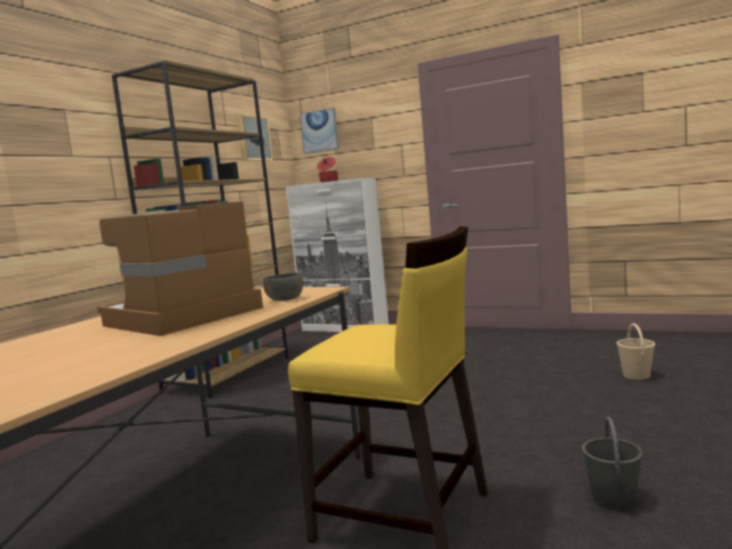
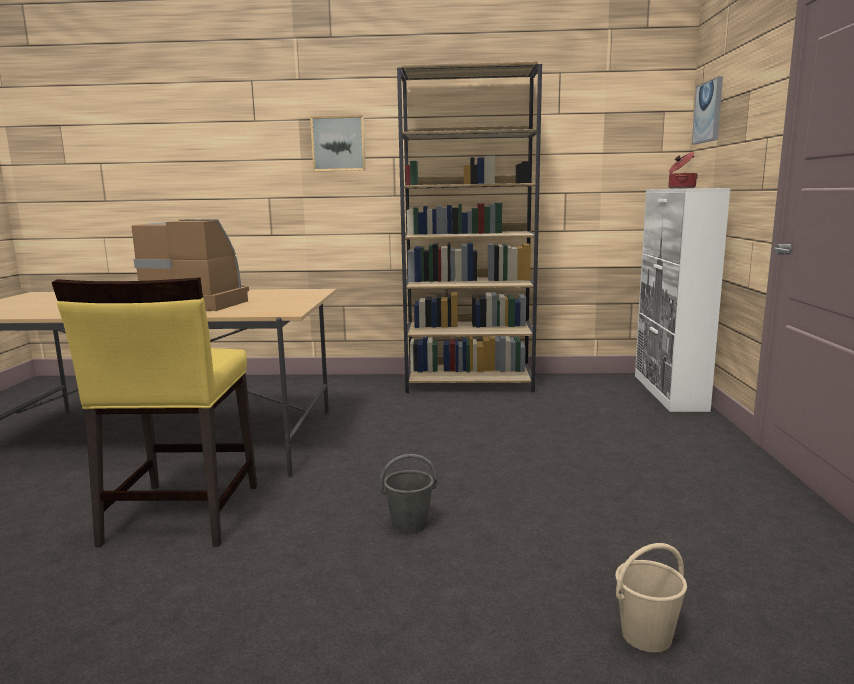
camera: 65 degrees right, 5 degrees up
picture [237,114,273,161] -> picture moved to [310,115,366,171]
grey bowl [263,273,303,301] -> none
grey bucket [582,417,643,511] -> grey bucket moved to [380,454,437,534]

